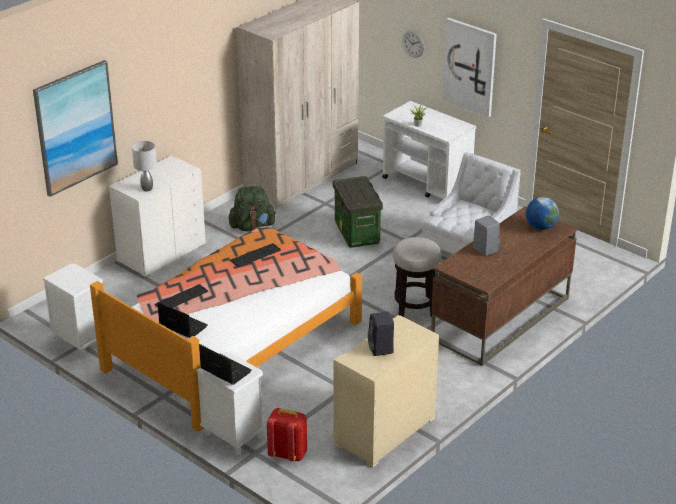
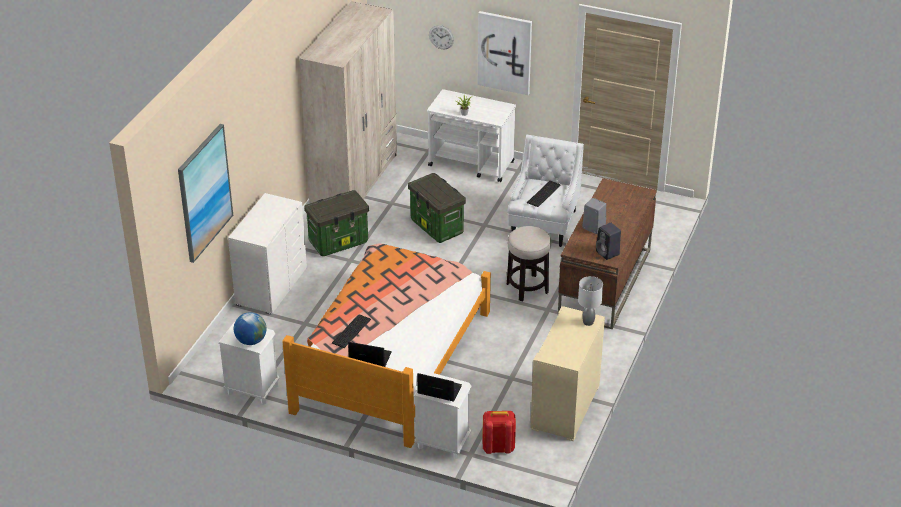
camera: 20 degrees left, 5 degrees up
grey table lamp [132,141,157,191] -> grey table lamp moved to [578,276,603,326]
green backpack [229,186,276,231] -> storage box [304,190,369,256]
keyboard [230,243,281,267] -> keyboard moved to [527,181,561,207]
black speaker [368,311,394,356] -> black speaker moved to [596,223,621,260]
globe [526,197,559,230] -> globe moved to [234,312,267,345]

